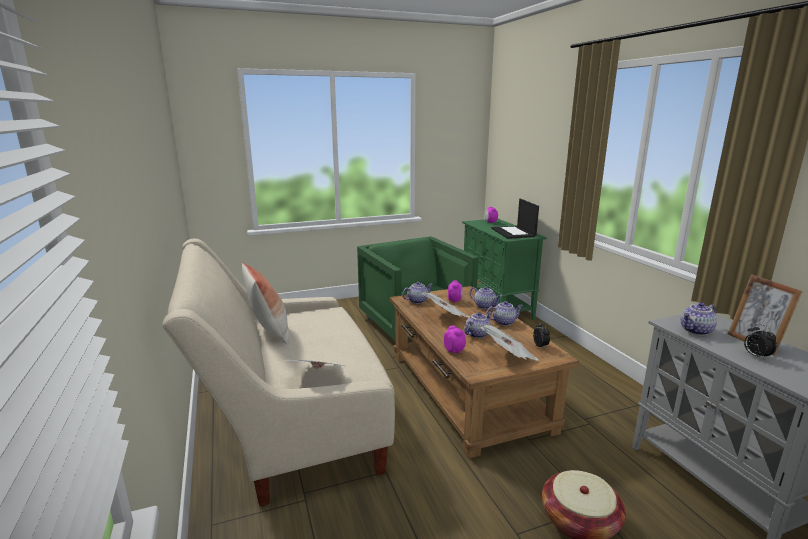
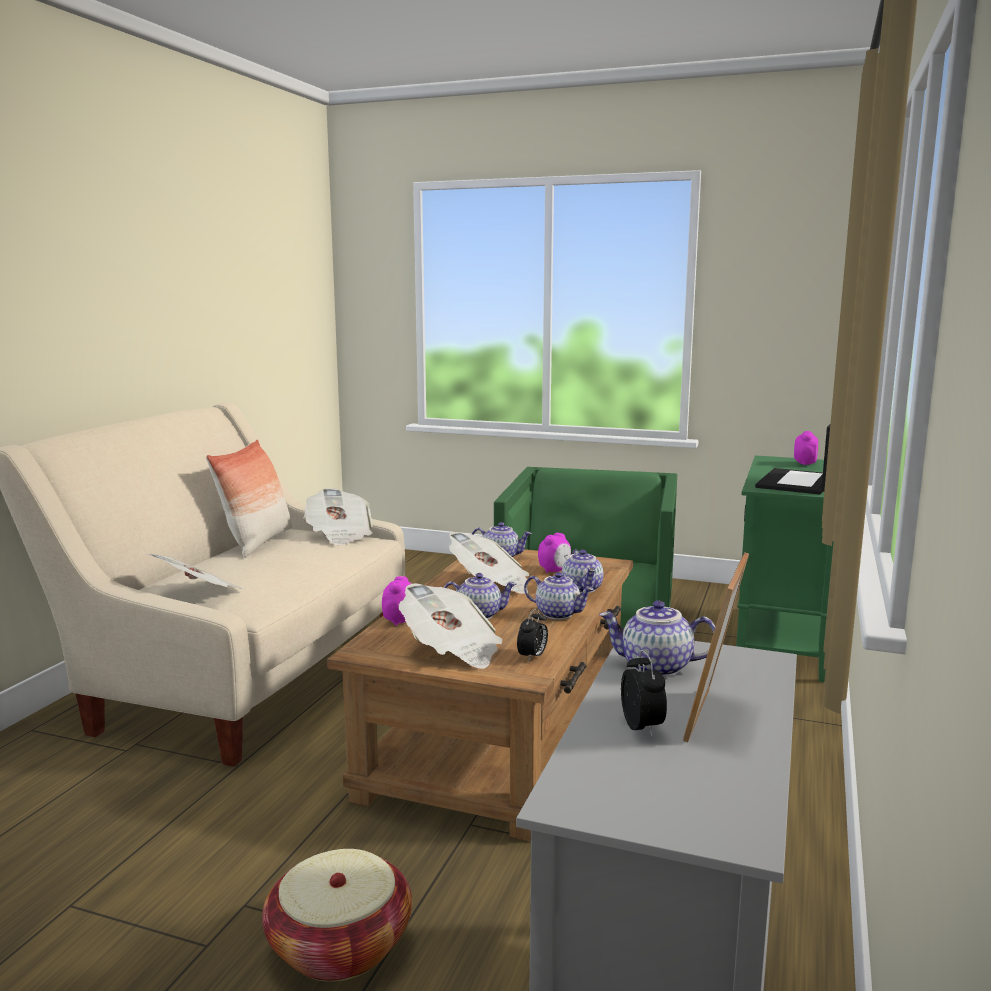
camera: 40 degrees right, 5 degrees down
alarm clock [744,324,777,361] -> alarm clock turned 150 degrees clockwise [621,650,667,738]
none -> newspaper [304,488,372,546]

